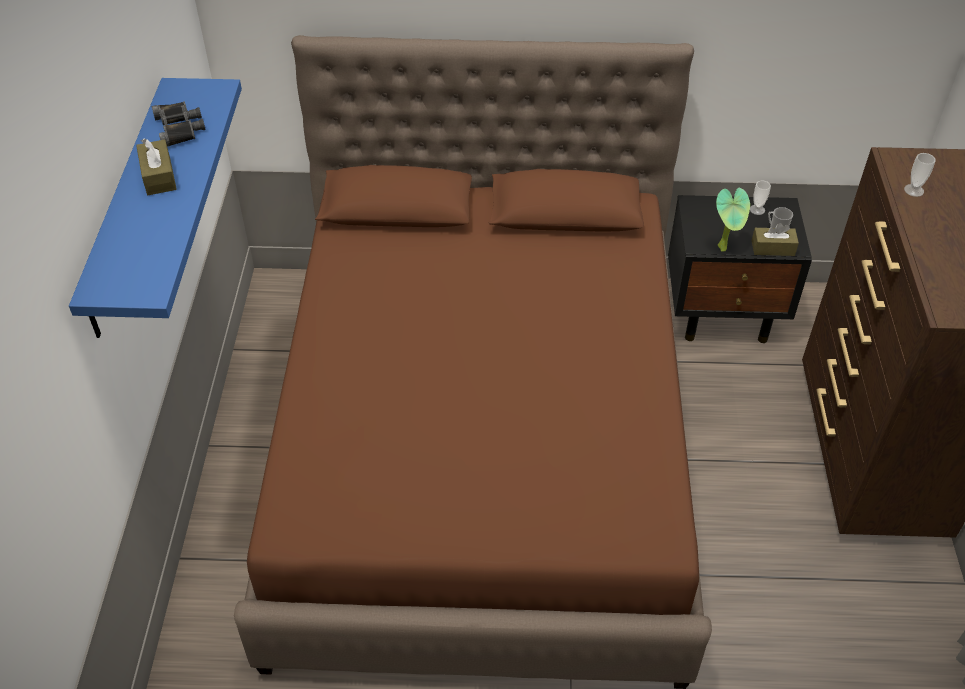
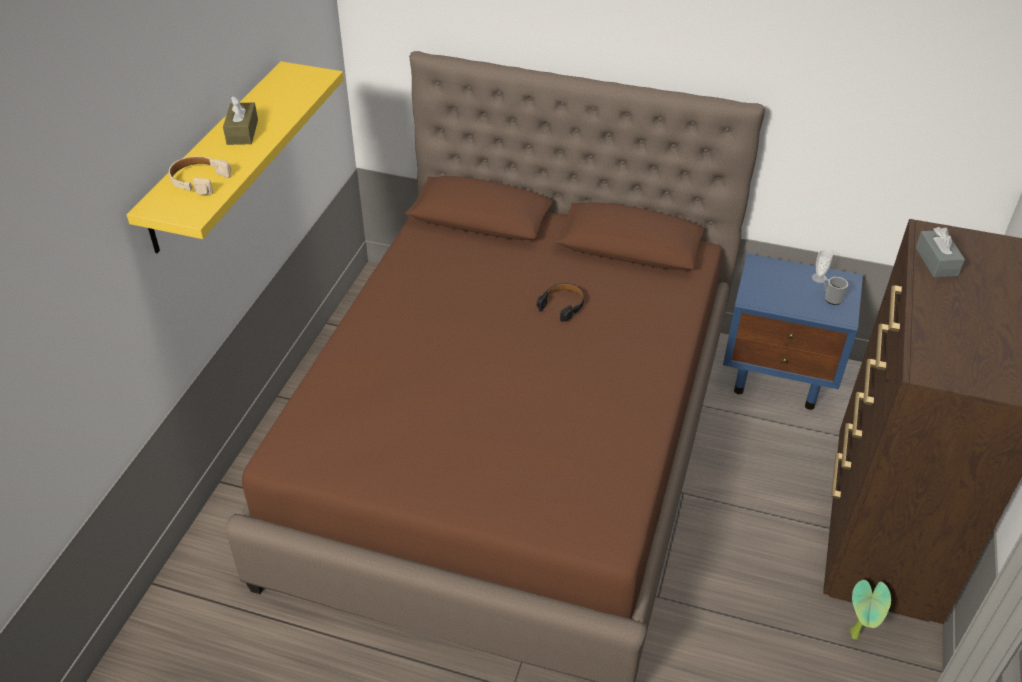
camera: 15 degrees right, 5 degrees down
blue shelf [69,78,242,338] -> yellow shelf [127,61,344,253]
black binoculars [152,101,206,147] -> none
black nightstand [668,195,812,343] -> blue nightstand [723,253,863,410]
potted plant [716,187,750,251] -> potted plant moved to [850,580,891,640]
brown tissue box [752,223,799,256] -> none
cup [904,153,936,197] -> grey tissue box [916,227,965,277]
none -> beige headphones [169,156,231,195]
none -> black headphones [537,283,584,322]

